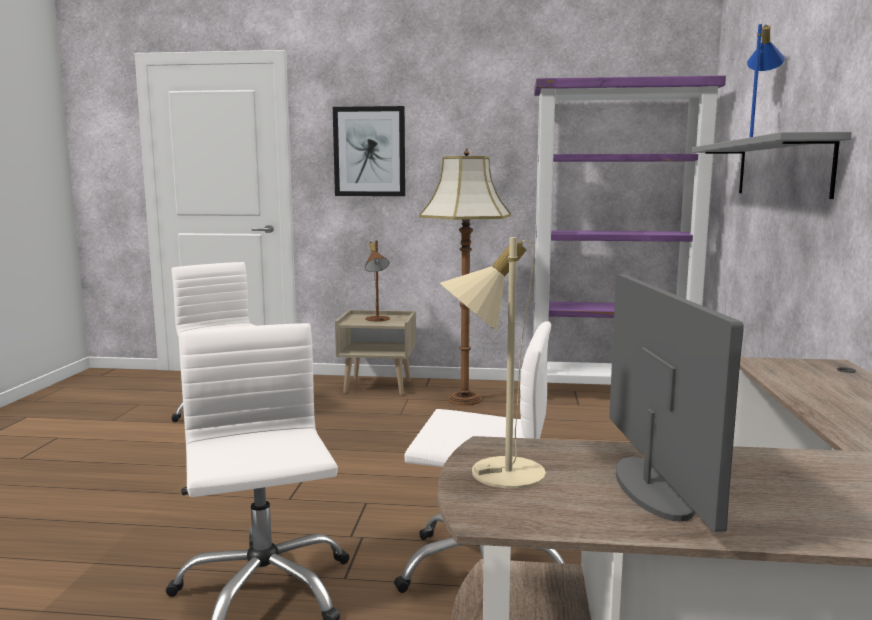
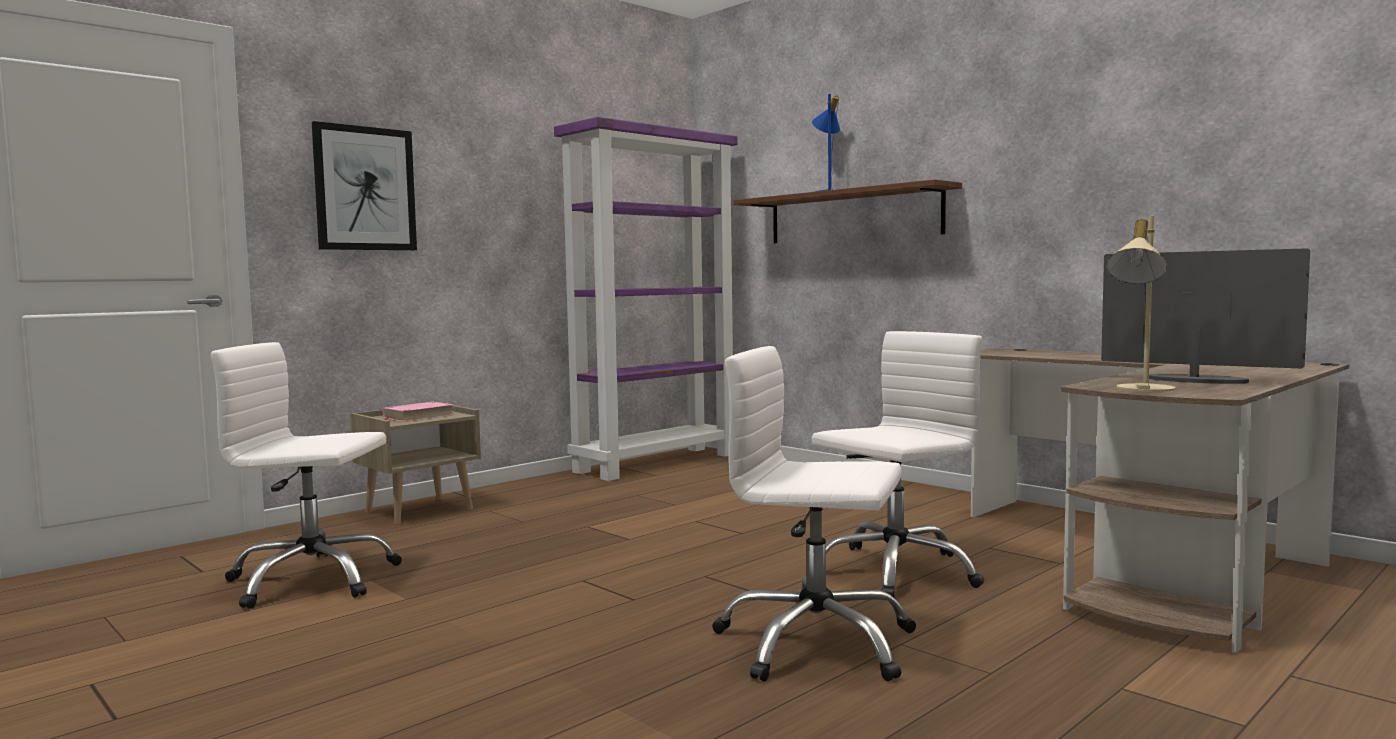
camera: 50 degrees left, 5 degrees down
brown table lamp [365,240,390,321] -> pink book [383,402,454,422]
floor lamp [419,148,511,406] -> none
grey shelf [692,132,852,199] -> brown shelf [734,179,962,243]

